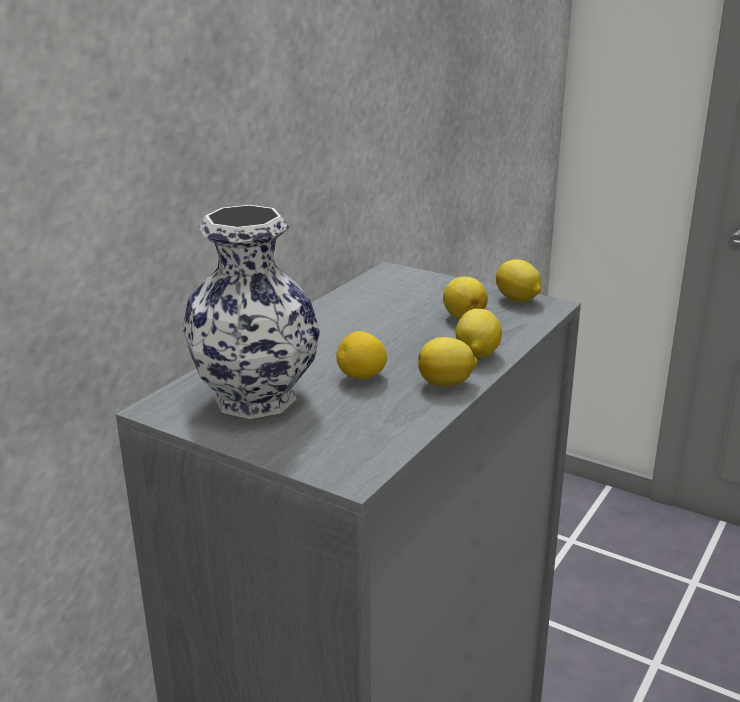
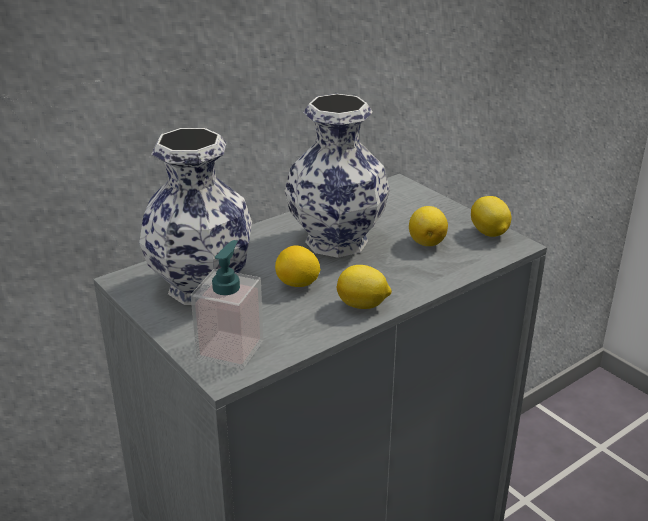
camera: 20 degrees right, 5 degrees up
lemon [456,309,502,358] -> none
none -> soap dispenser [191,240,264,369]
none -> vase [284,94,390,258]

